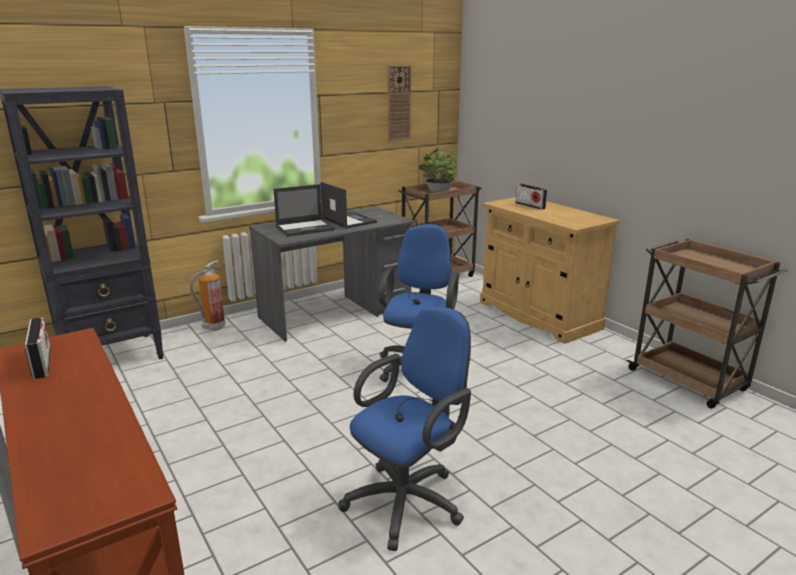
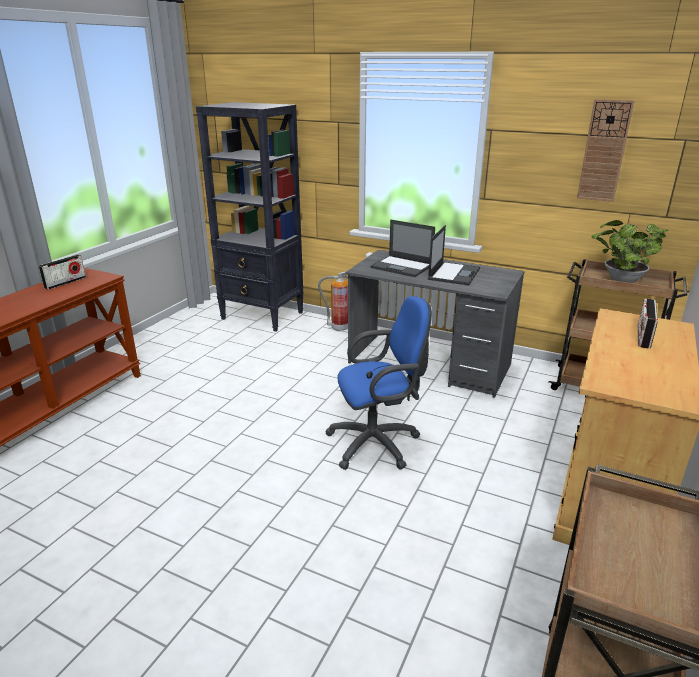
camera: 60 degrees right, 5 degrees up
blue office chair [338,307,471,551] -> none

